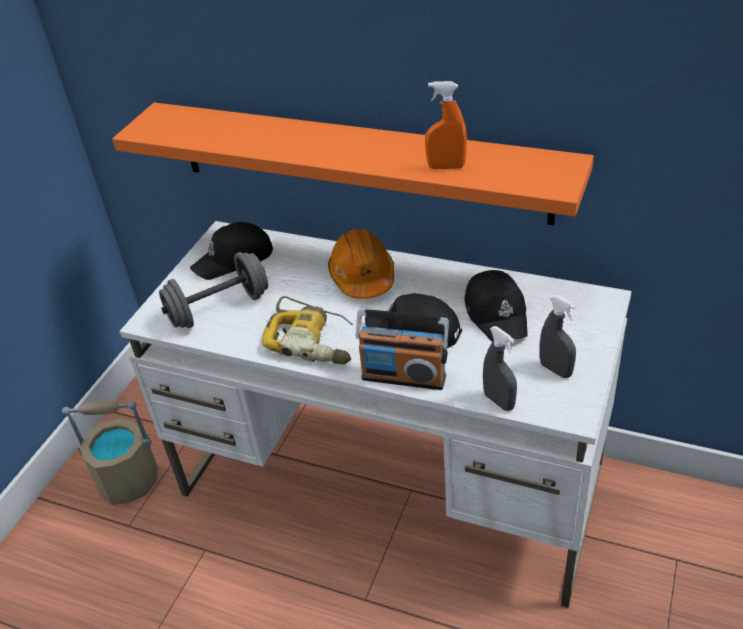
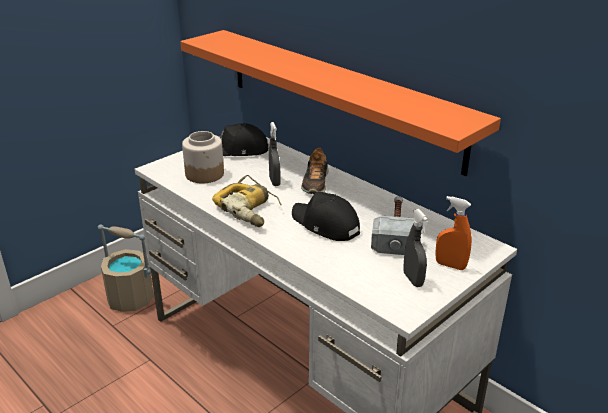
camera: 20 degrees right, 10 degrees down
grey dumbbell [159,252,268,328] -> jar [182,131,224,183]
orange hard hat [328,229,394,299] -> shoe [301,148,329,194]
radio [356,309,449,390] -> none
orange spray bottle [425,81,467,169] -> orange spray bottle moved to [436,196,472,270]
black cap [465,270,528,342] -> hammer [371,196,415,255]
grey spray bottle [483,326,517,411] -> grey spray bottle moved to [269,122,281,186]

